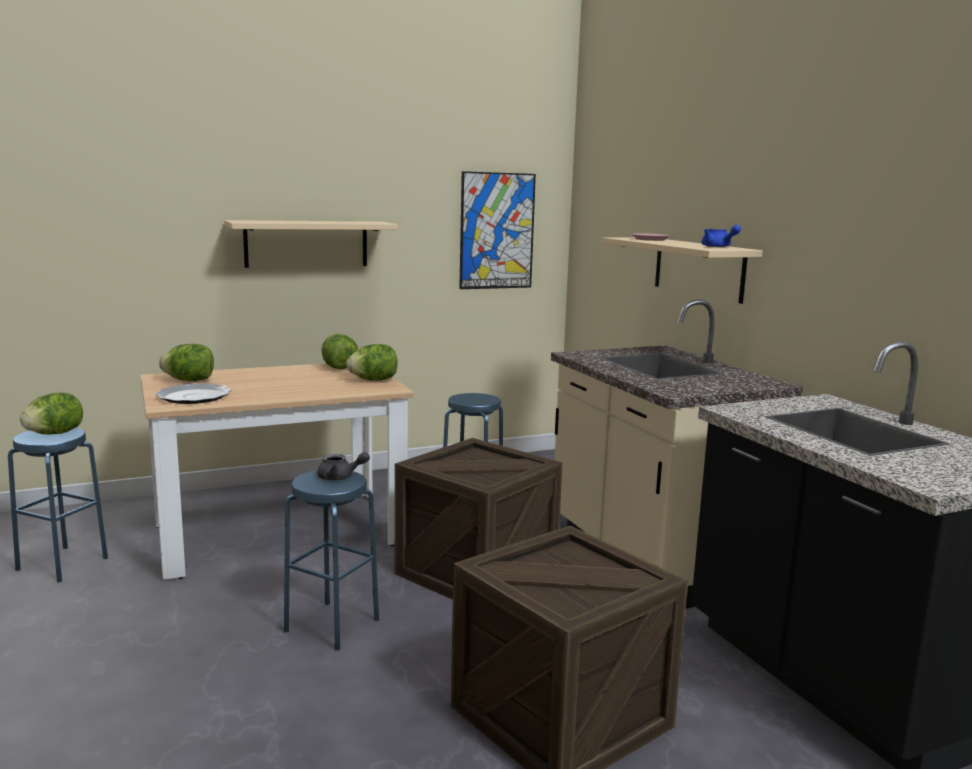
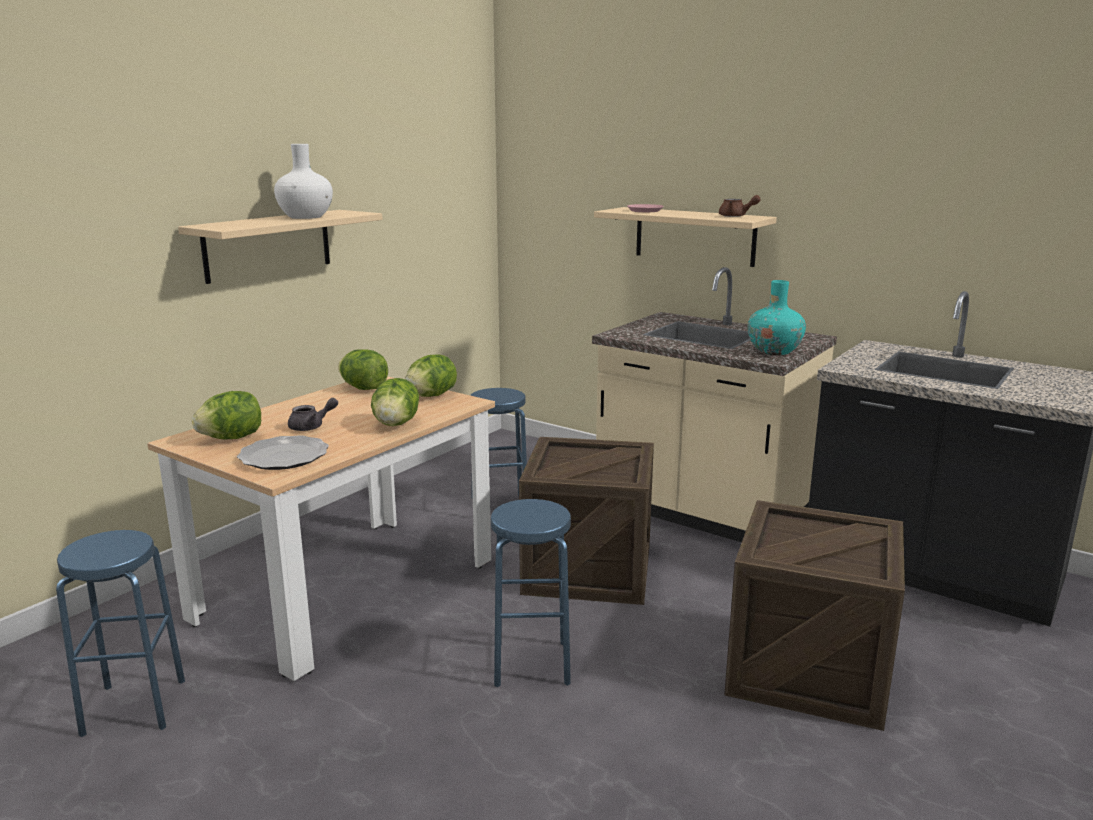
camera: 30 degrees left, 5 degrees up
lettuce [20,393,83,434] -> lettuce moved to [371,378,419,426]
grey teapot [317,452,370,481] -> grey teapot moved to [288,398,338,431]
picture [459,171,536,289] -> none
blue teapot [701,225,741,247] -> brown teapot [719,195,761,217]
none -> white vase [274,144,333,219]
none -> turquoise vase [747,280,806,355]

